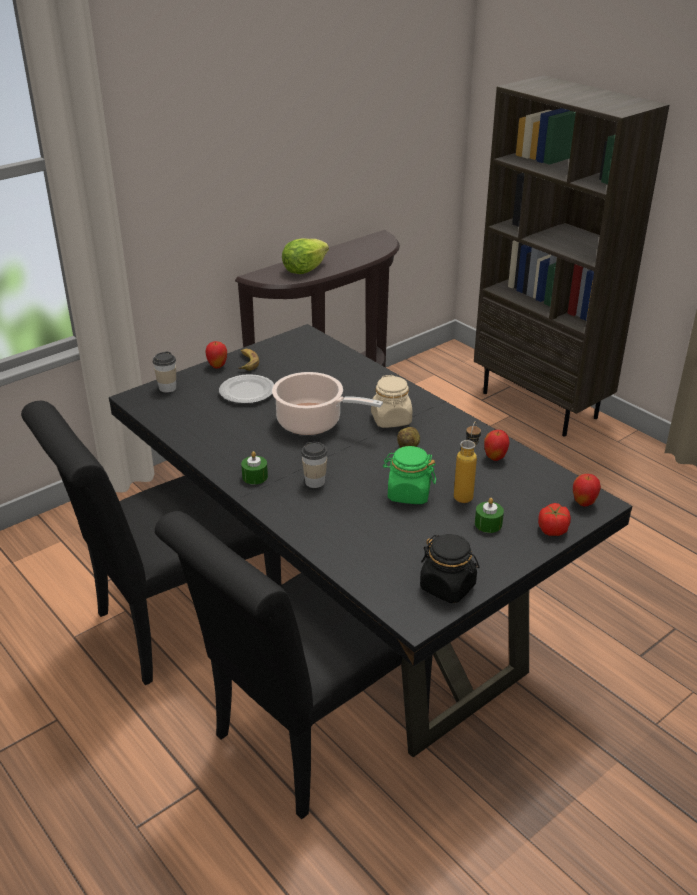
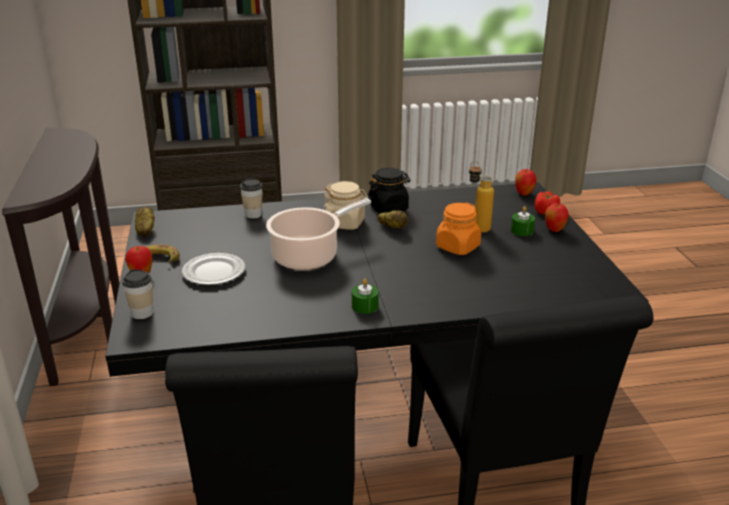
camera: 60 degrees left, 5 degrees down
lettuce [282,238,329,274] -> none
cup [301,442,328,488] -> cup moved to [240,179,263,219]
green jar [383,446,436,504] -> orange jar [436,203,481,255]
black jar [420,534,479,603] -> black jar moved to [368,168,411,213]
apple [484,430,509,461] -> apple moved to [545,203,569,232]
none -> potato [135,207,155,237]

